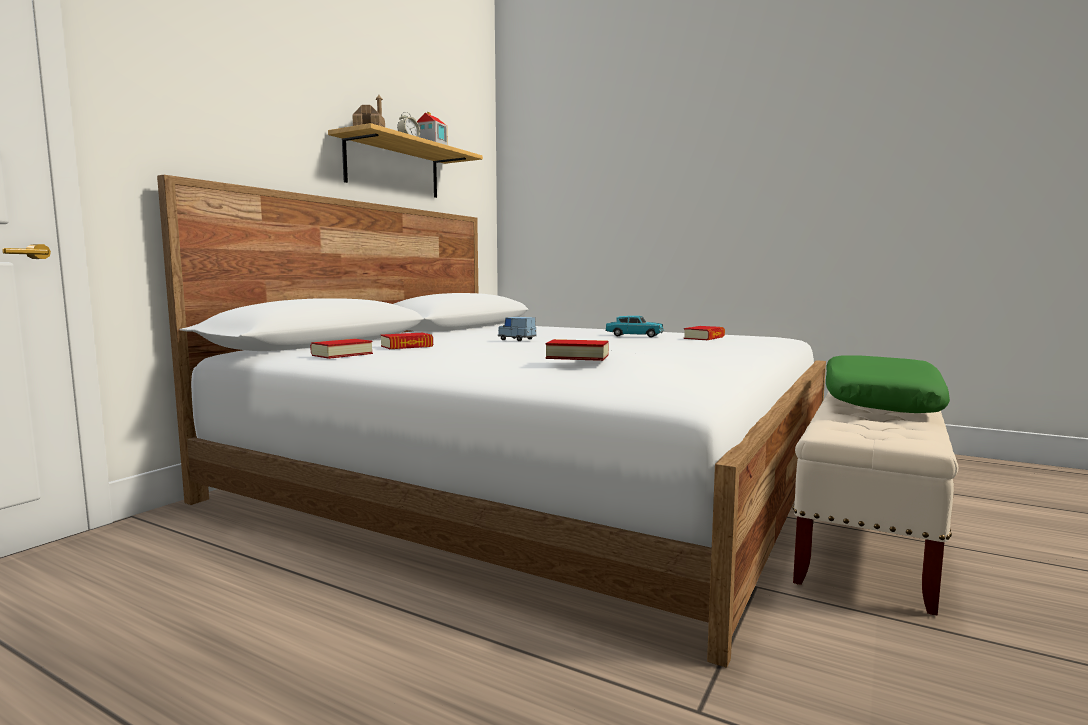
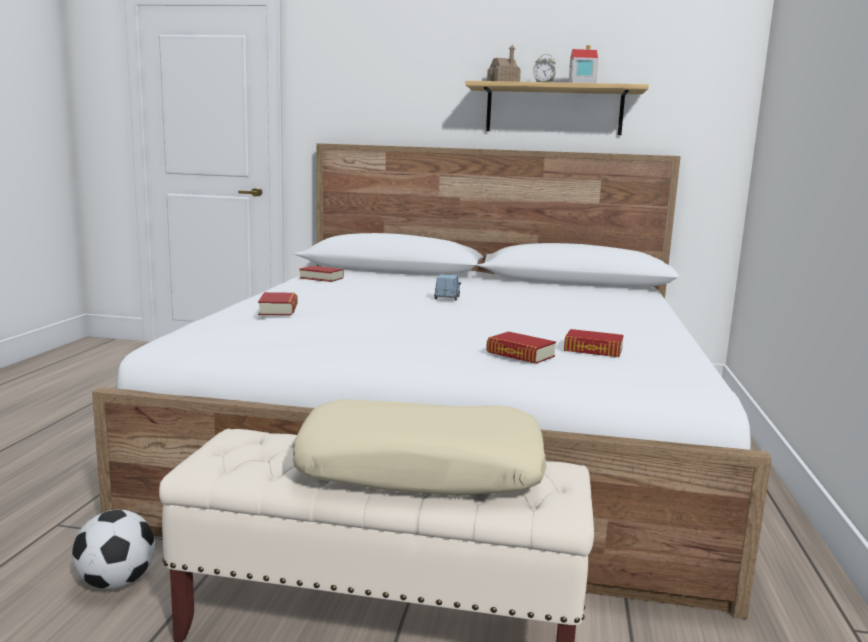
camera: 70 degrees right, 5 degrees up
book [380,333,433,349] -> book moved to [486,332,556,364]
turquoise toy car [605,316,664,338] -> none
green pillow [826,356,950,413] -> beige pillow [293,399,546,496]
none -> football [72,509,155,589]

